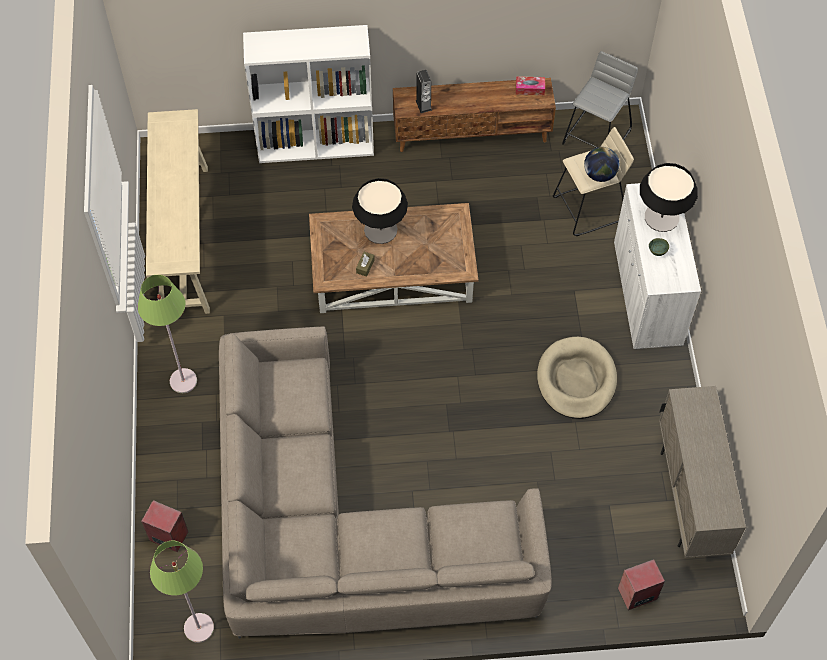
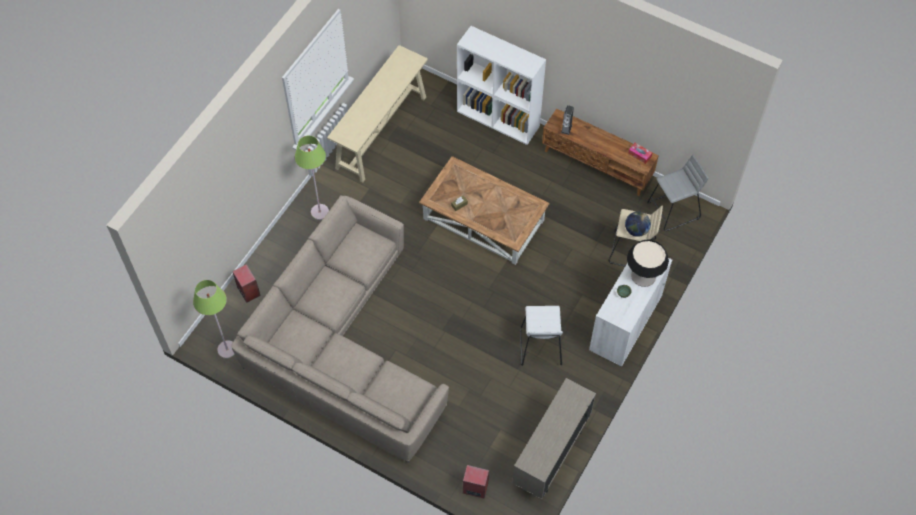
camera: 35 degrees right, 0 degrees up
table lamp [352,178,408,244] -> none
beige dog bed [537,337,617,419] -> white stool [520,306,563,366]

